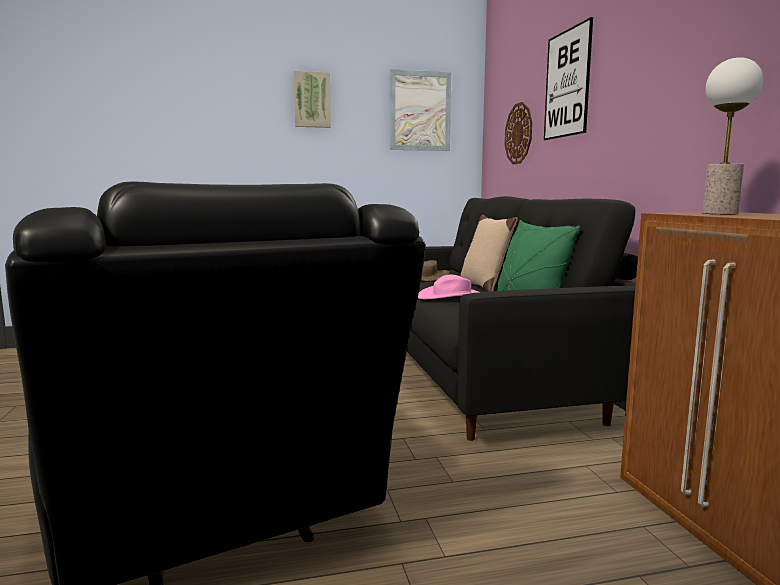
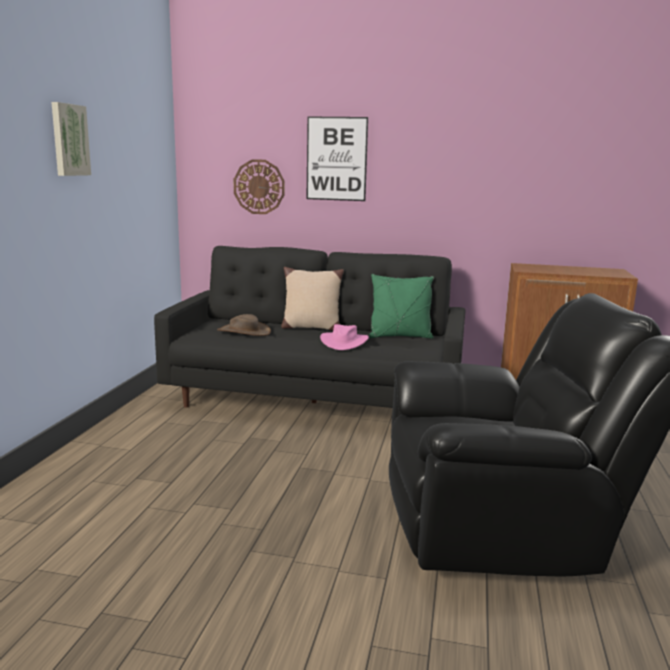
camera: 65 degrees left, 5 degrees up
picture [390,69,451,151] -> none
table lamp [702,57,763,214] -> none

